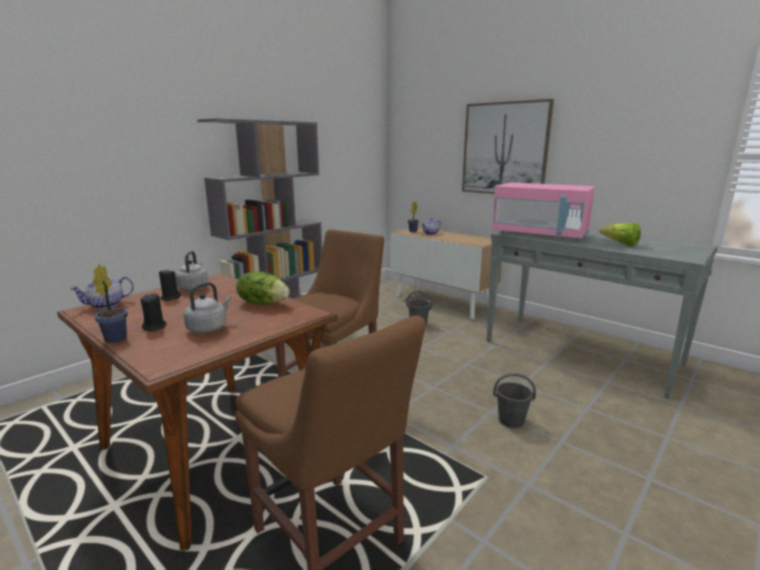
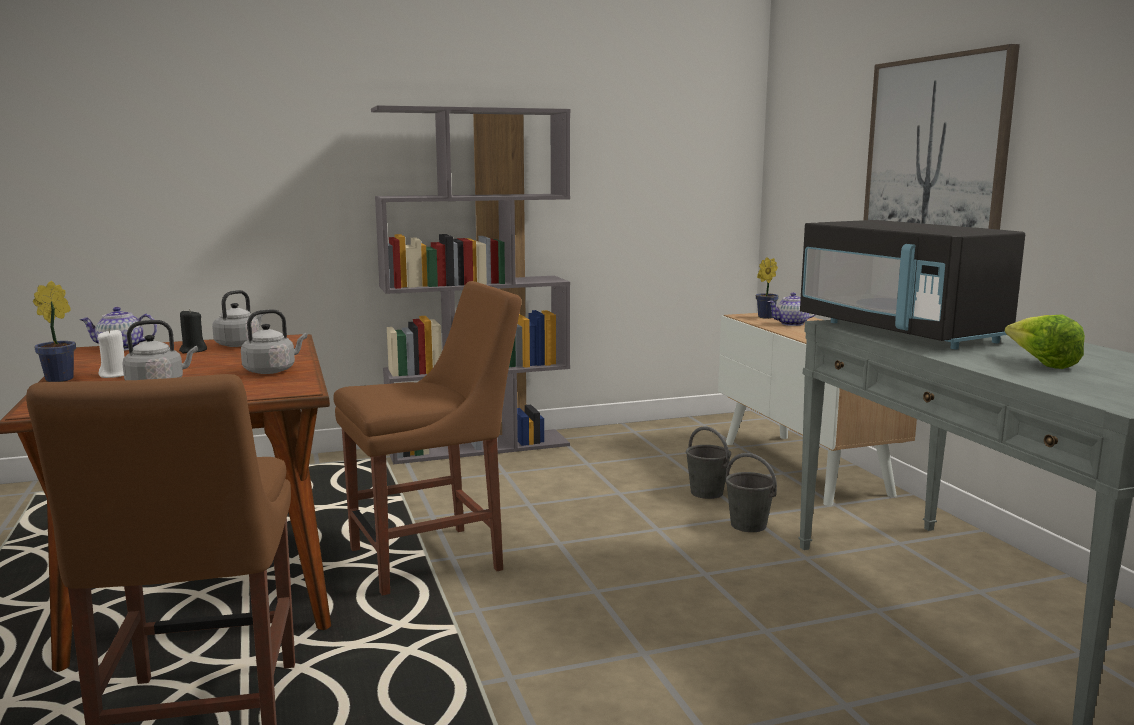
camera: 30 degrees right, 5 degrees down
black candle [140,293,167,331] -> white candle [98,328,124,378]
lettuce [236,272,290,305] -> grey kettle [241,309,307,374]
pink microwave [492,182,595,241] -> black microwave [800,220,1025,349]
grey bucket [493,373,536,428] -> grey bucket moved to [725,453,777,532]

